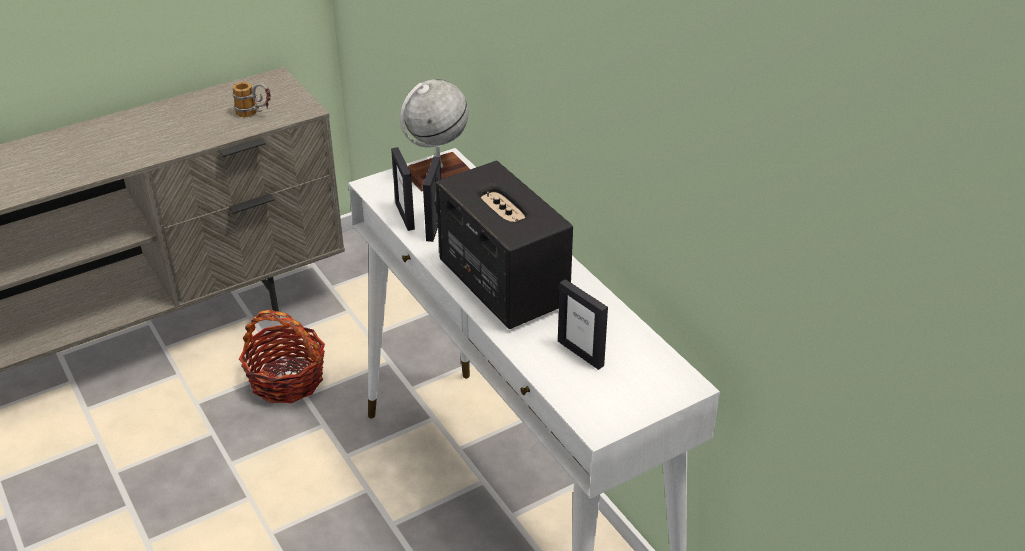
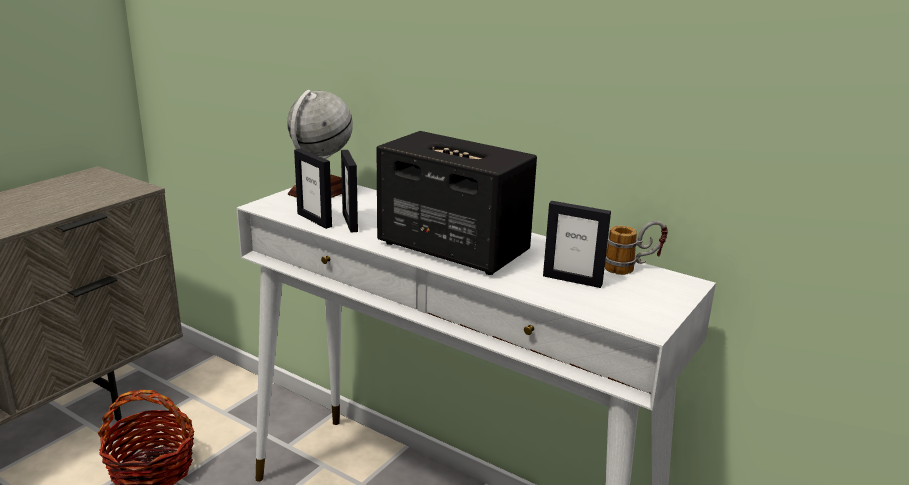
camera: 25 degrees left, 15 degrees down
mug [233,82,271,117] -> mug moved to [605,221,668,275]

